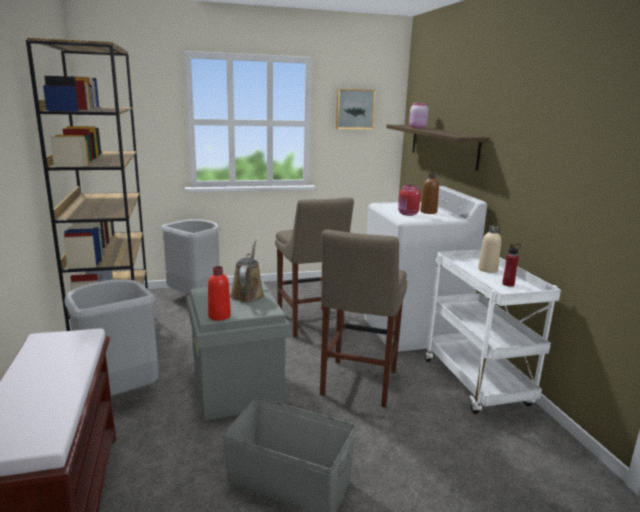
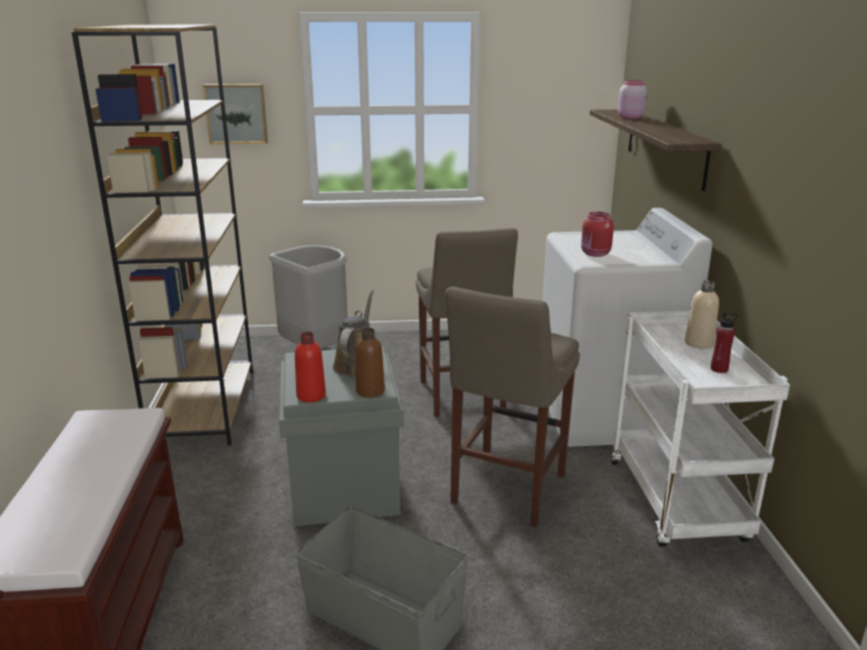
camera: 10 degrees right, 5 degrees up
grey trash can [65,279,159,396] -> none
picture [336,89,376,129] -> picture moved to [203,84,268,144]
brown bottle [420,173,439,214] -> brown bottle moved to [356,328,385,397]

